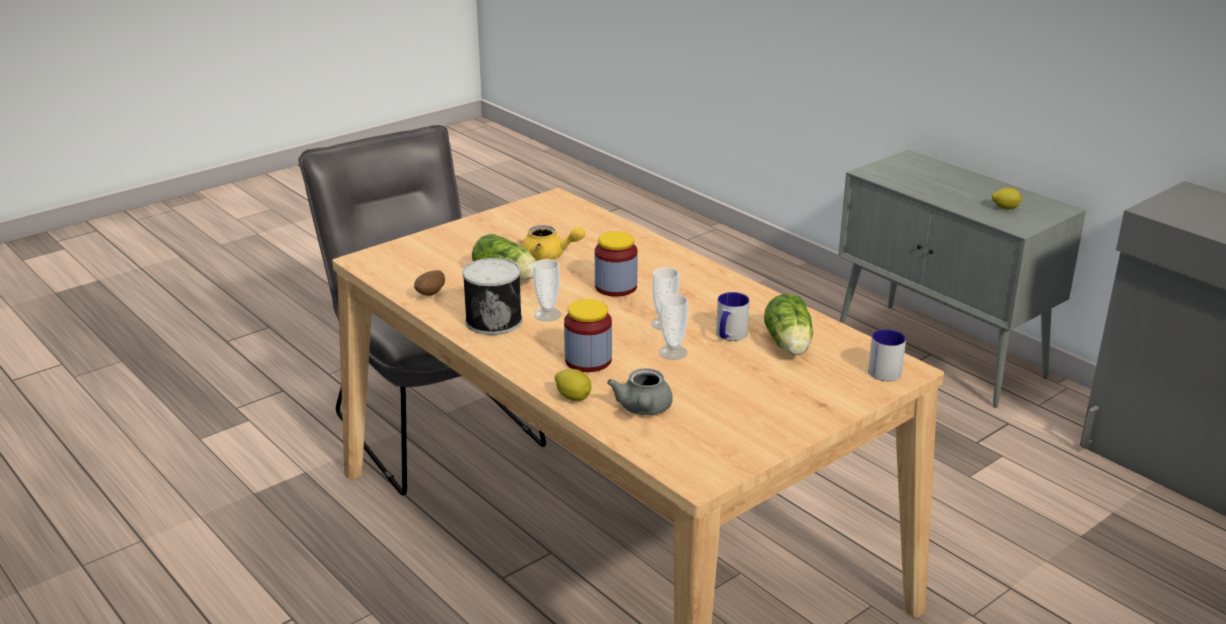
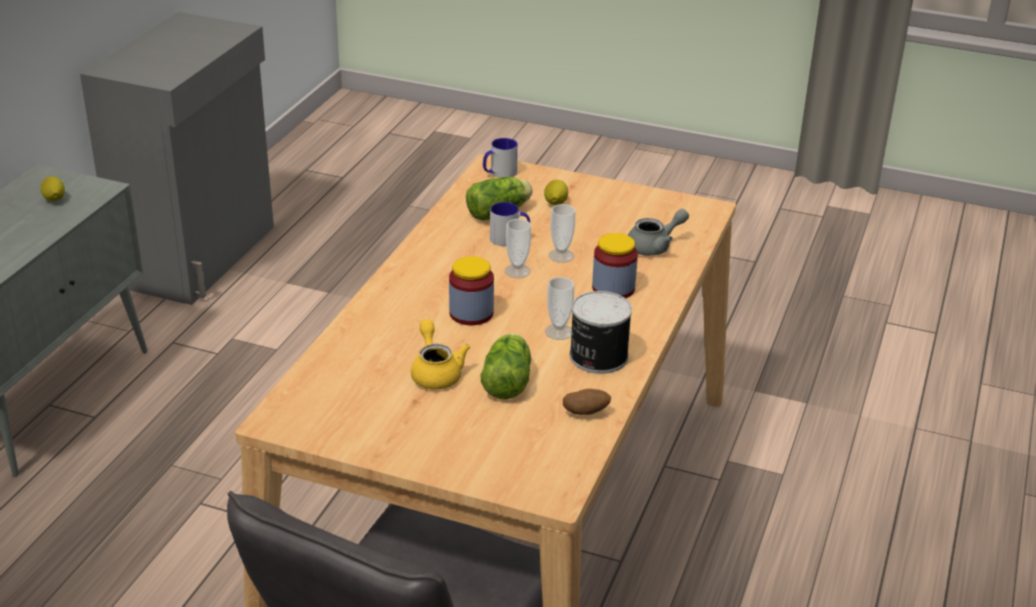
camera: 120 degrees left, 5 degrees up
lemon [555,369,592,401] -> lemon moved to [544,179,568,205]

